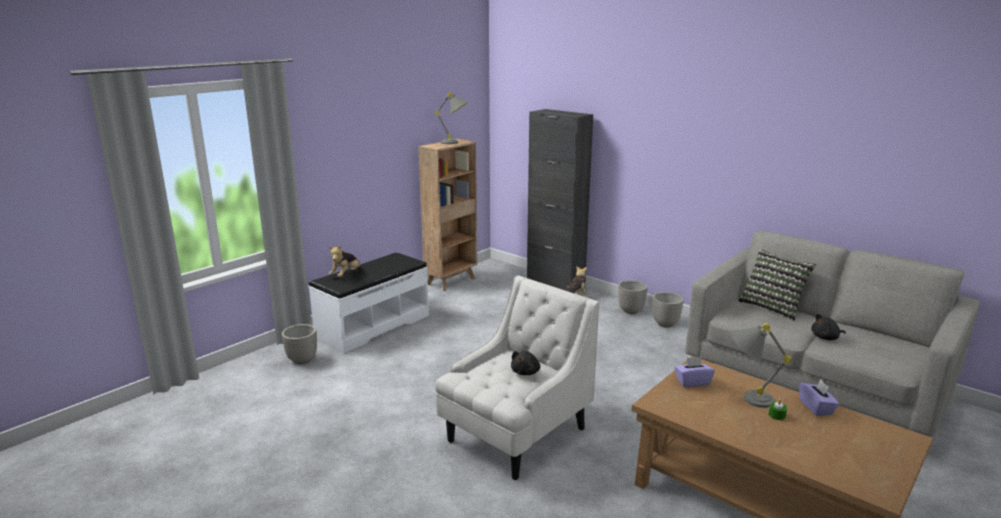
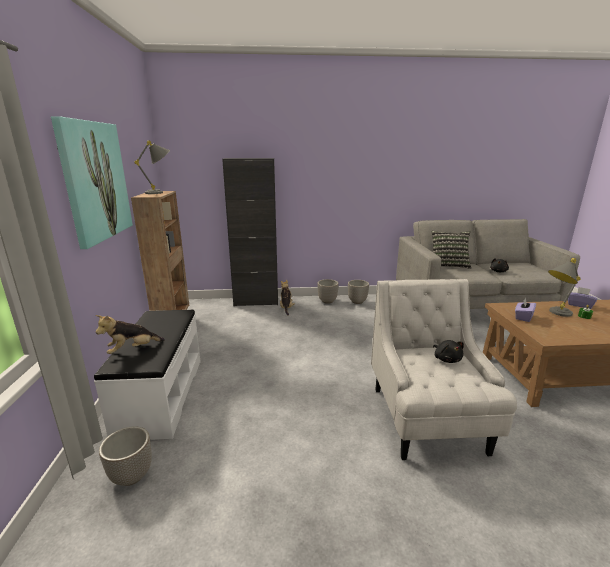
camera: 45 degrees left, 0 degrees up
plush toy [329,245,361,277] -> plush toy turned 75 degrees clockwise [95,315,165,354]
none -> picture [51,116,133,249]

